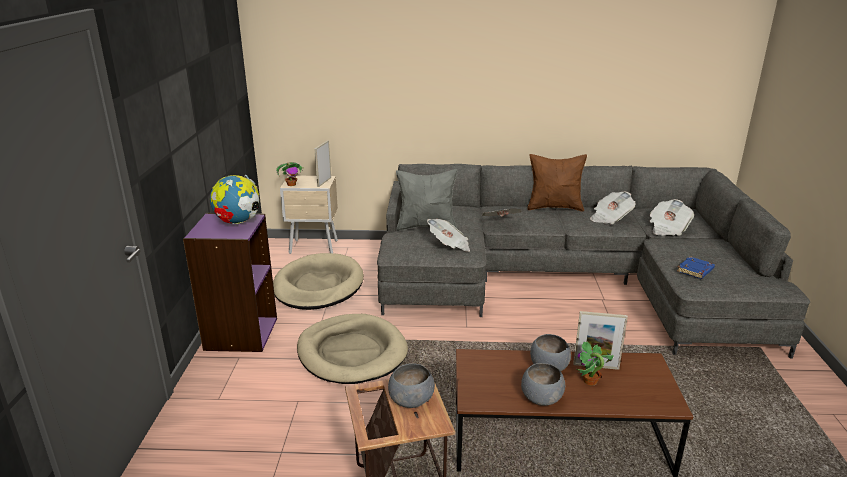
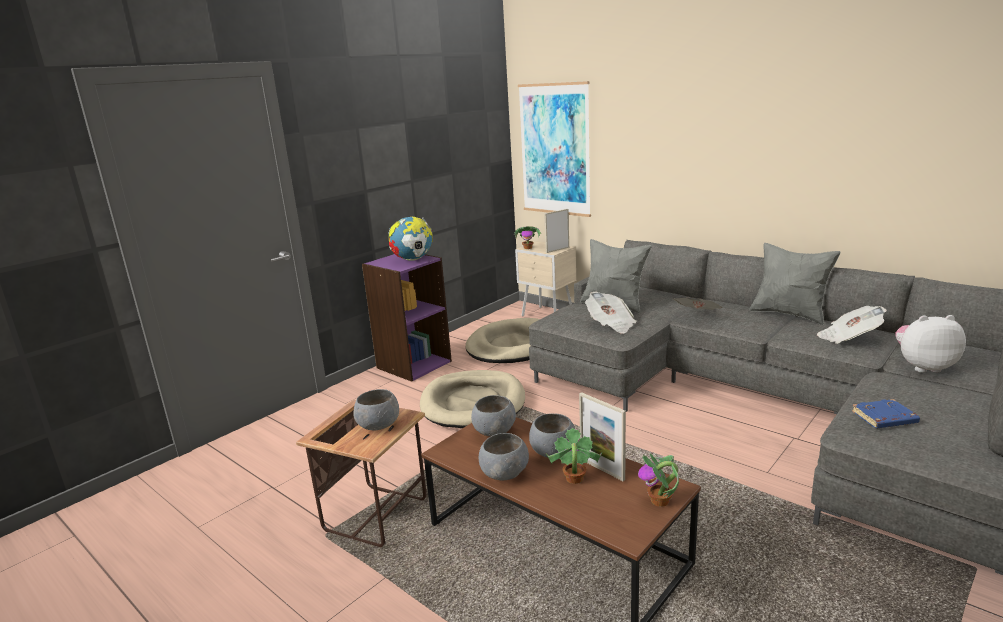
camera: 40 degrees right, 5 degrees down
brown pillow [527,154,587,212] -> grey pillow [750,243,840,325]
newspaper [649,199,694,236] -> plush toy [896,315,966,373]
none -> grey bowl [471,395,516,436]
none -> picture [518,81,591,217]
none -> potted plant [638,454,679,507]

